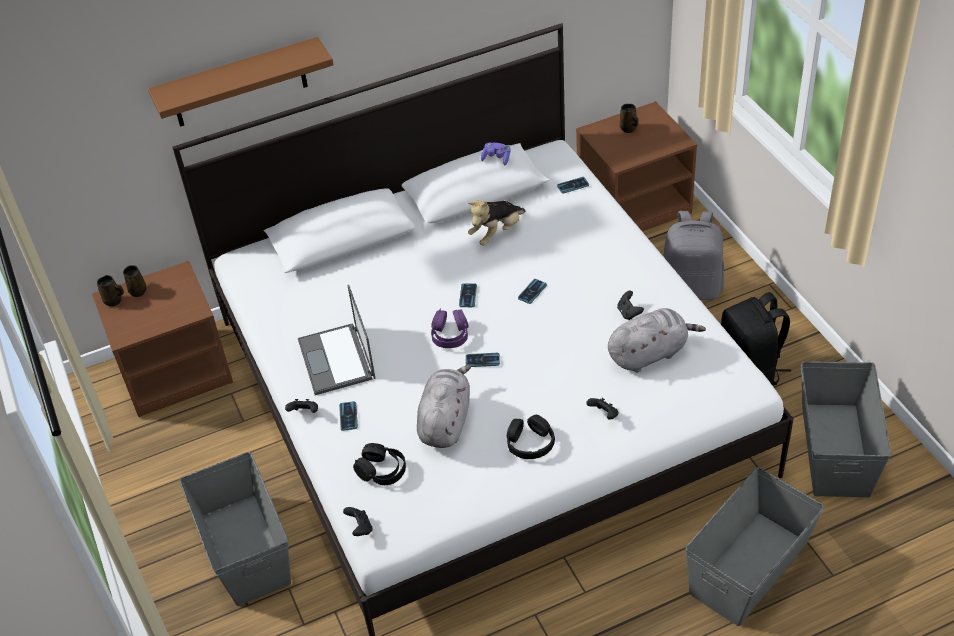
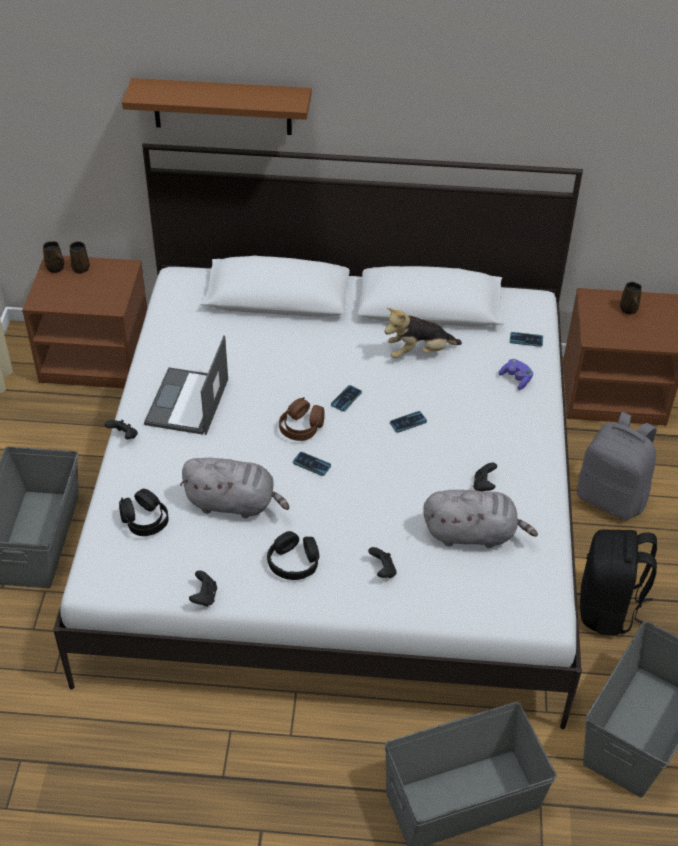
camera: 25 degrees right, 0 degrees up
phone [339,401,358,431] -> none
black game controller [343,507,373,536] -> black game controller moved to [189,570,217,607]
grey plush toy [417,365,471,448] -> grey plush toy turned 60 degrees clockwise [180,458,289,518]
purple headphones [431,309,469,348] -> brown headphones [279,397,325,441]
purple game controller [481,142,511,165] -> purple game controller moved to [499,359,533,390]

